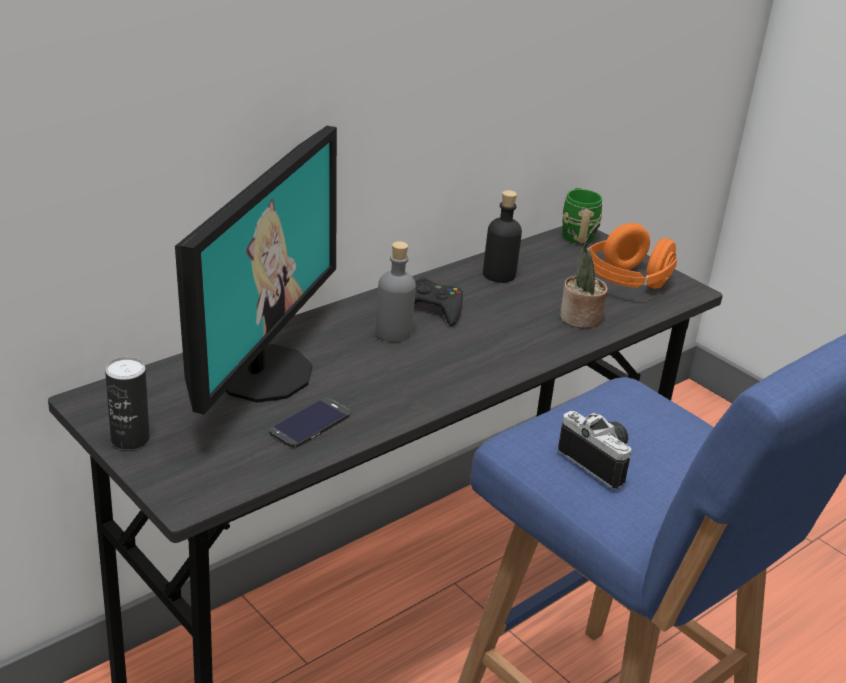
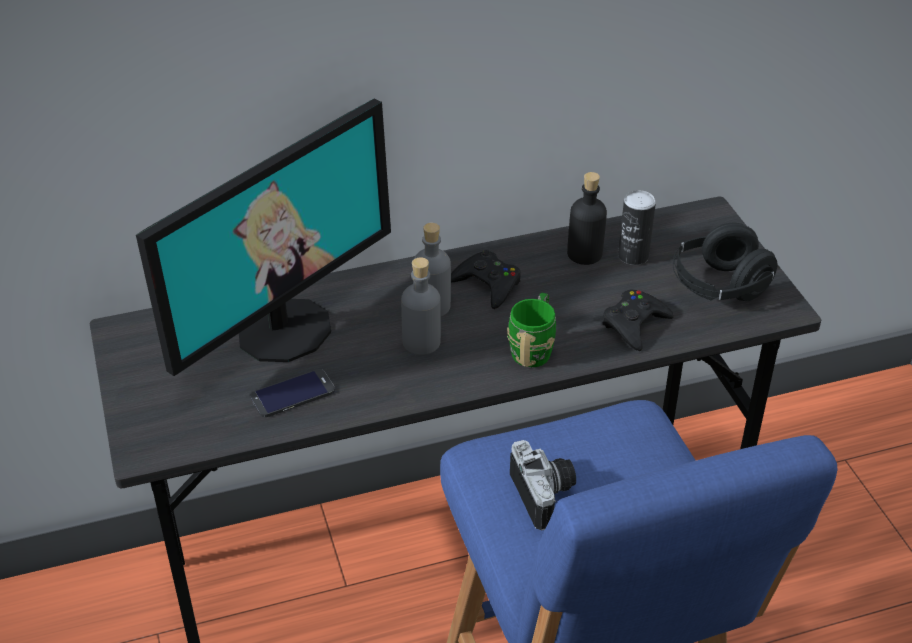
camera: 25 degrees right, 10 degrees up
can [105,357,150,450] -> can moved to [618,190,656,265]
potted plant [560,222,608,328] -> black game controller [602,289,674,351]
green mug [563,188,602,244] -> green mug moved to [507,293,556,368]
orange headphones [589,223,677,289] -> black headphones [673,223,777,301]
none -> grey bottle [401,257,441,355]

